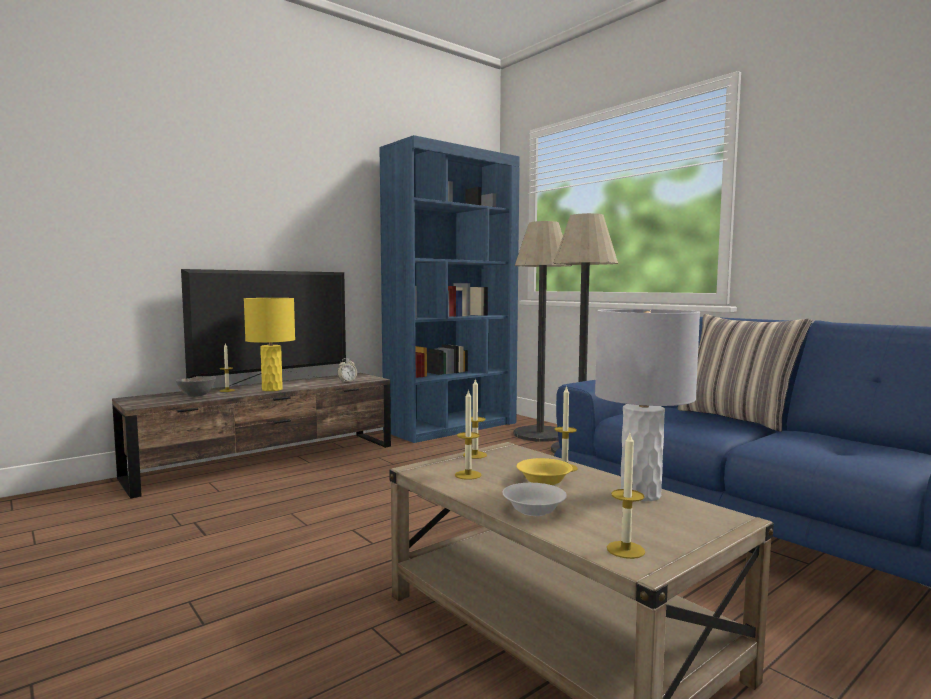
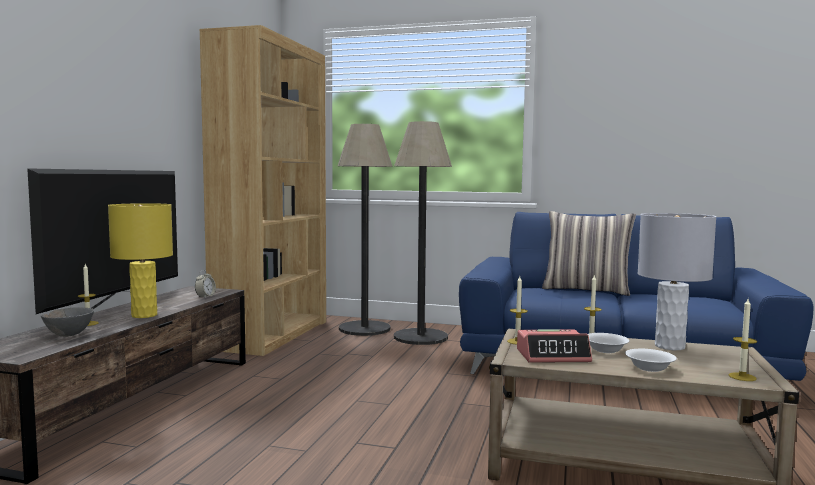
camera: 35 degrees left, 0 degrees up
blue bookcase [379,135,520,443] -> brown bookcase [199,25,326,356]
candle [455,389,481,480] -> alarm clock [517,329,592,363]
yellow bowl [516,458,573,485] -> white bowl [588,333,629,353]

